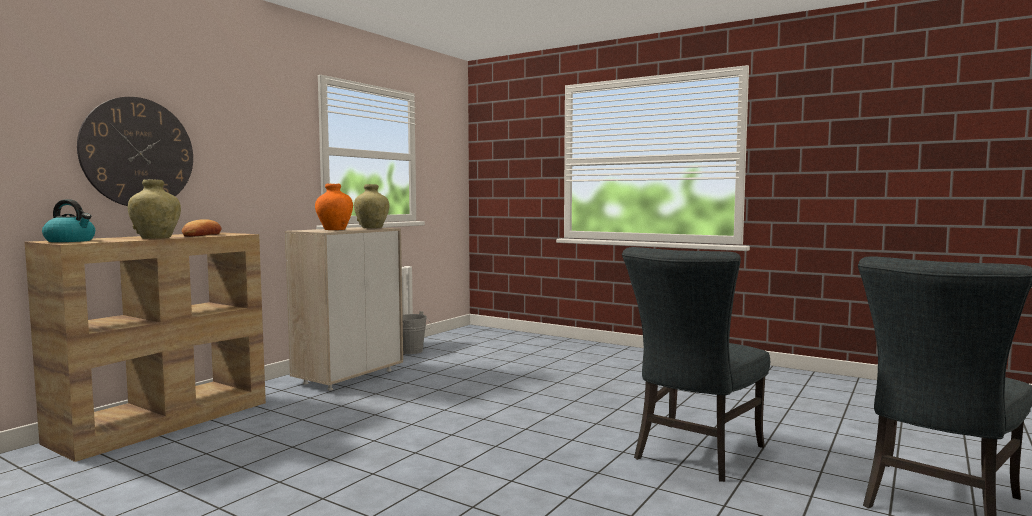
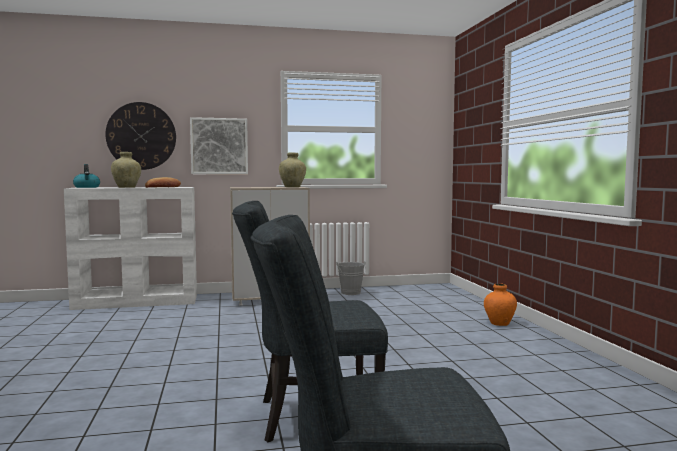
camera: 45 degrees right, 0 degrees up
brown bookcase [25,232,266,462] -> white bookcase [64,187,197,310]
orange vase [315,183,353,230] -> orange vase moved to [484,284,517,326]
none -> picture [190,117,248,174]

